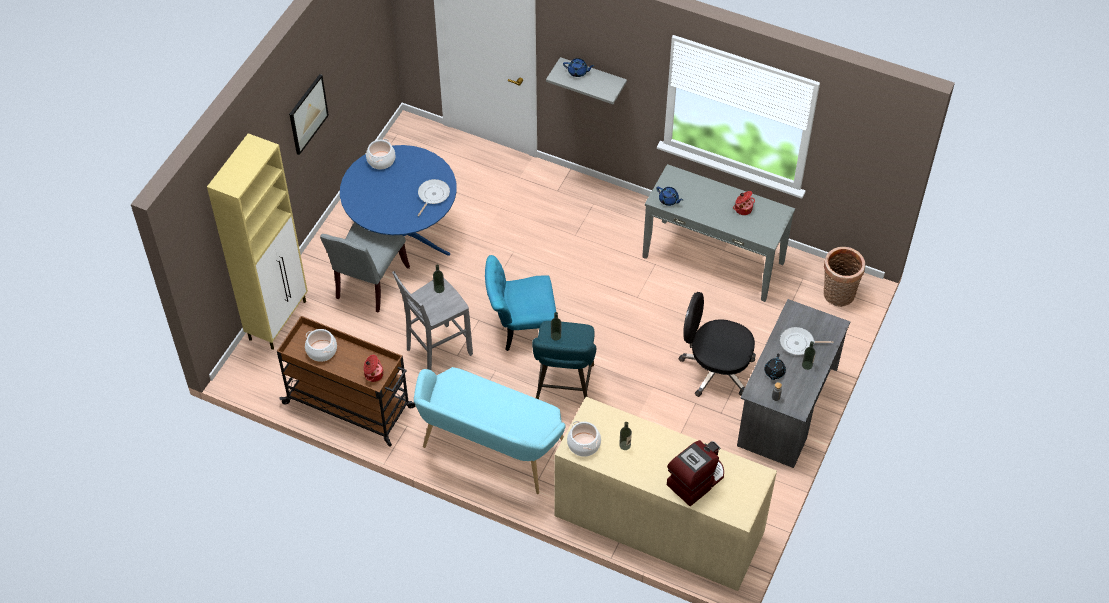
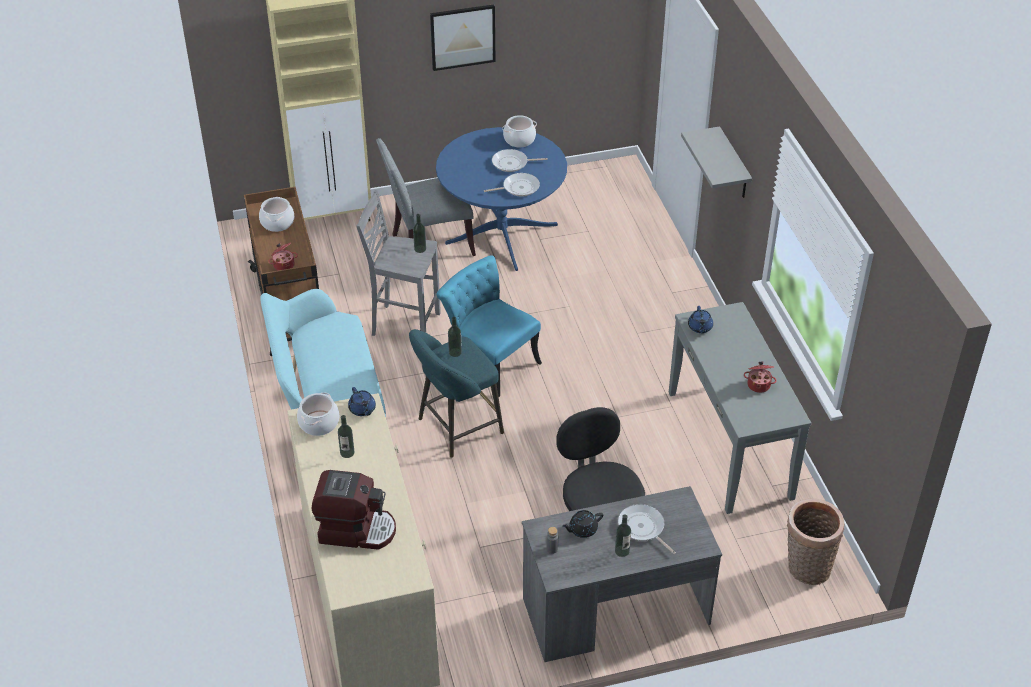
camera: 50 degrees right, 10 degrees down
blue teapot [563,58,595,77] -> blue teapot moved to [348,387,376,416]
none -> frying pan [492,149,548,172]

